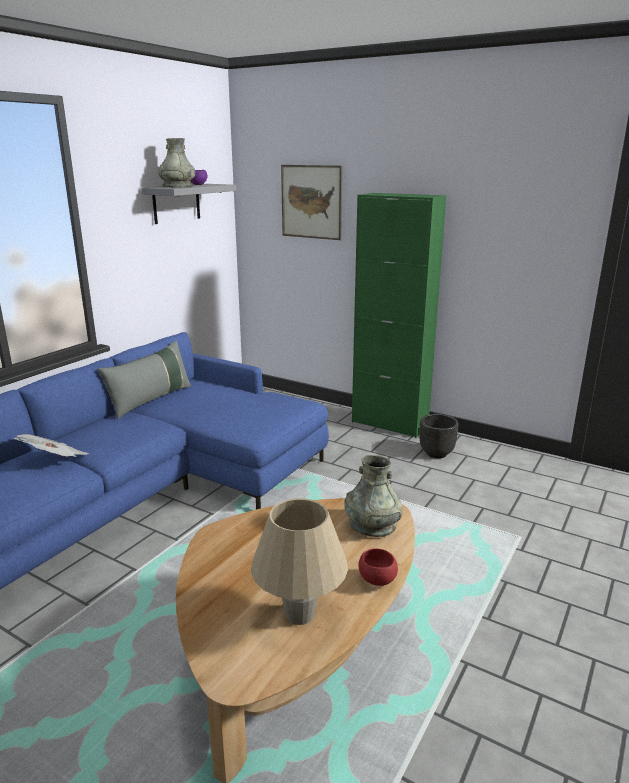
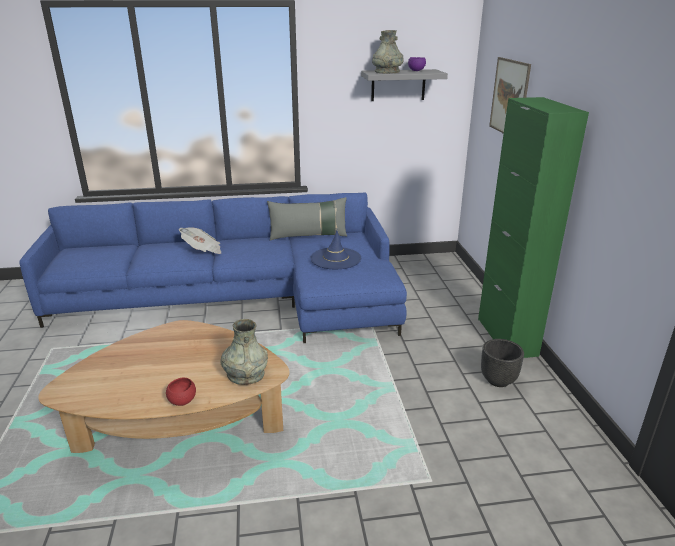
camera: 50 degrees right, 5 degrees up
beige table lamp [251,498,348,625] -> none
none -> blue hat [310,230,361,269]

